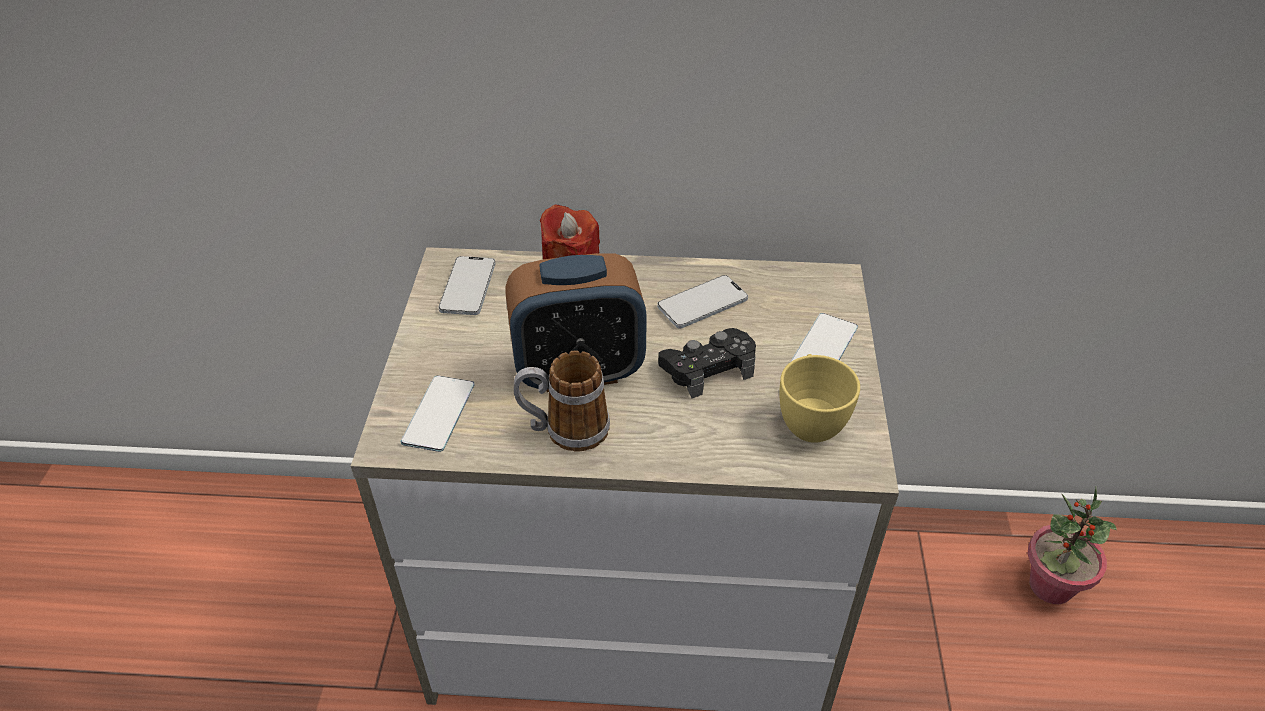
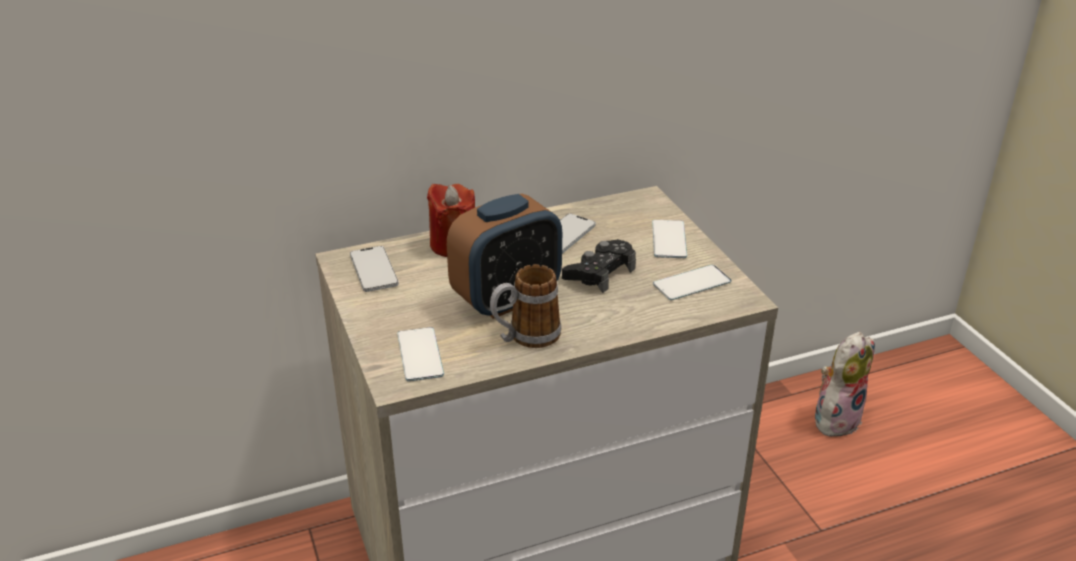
camera: 25 degrees left, 10 degrees down
yellow cup [779,354,860,443] -> phone [653,265,732,300]
potted plant [1028,487,1117,604] -> plush toy [815,332,875,440]

